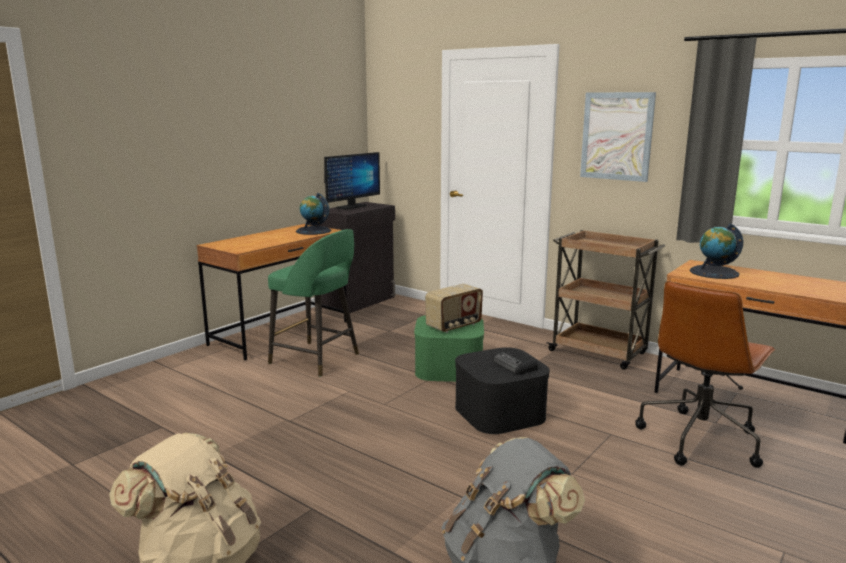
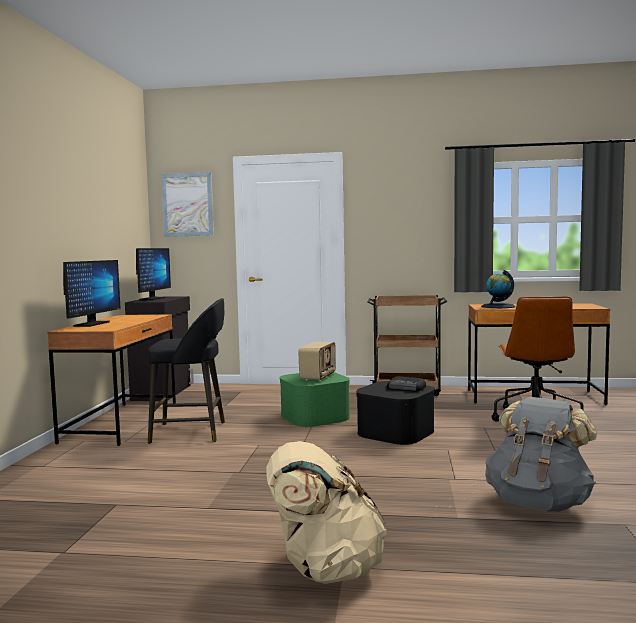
camera: 30 degrees left, 10 degrees down
green stool [268,229,359,377] -> black stool [148,298,225,444]
globe [296,193,331,235] -> none
picture [580,92,656,182] -> picture moved to [161,172,214,237]
none -> monitor [63,260,121,327]

